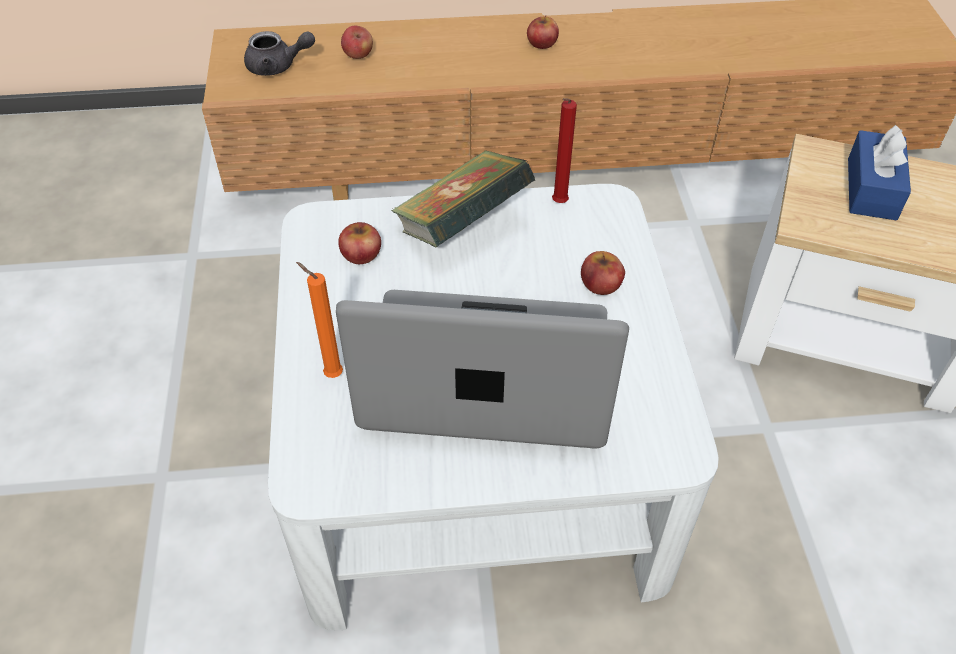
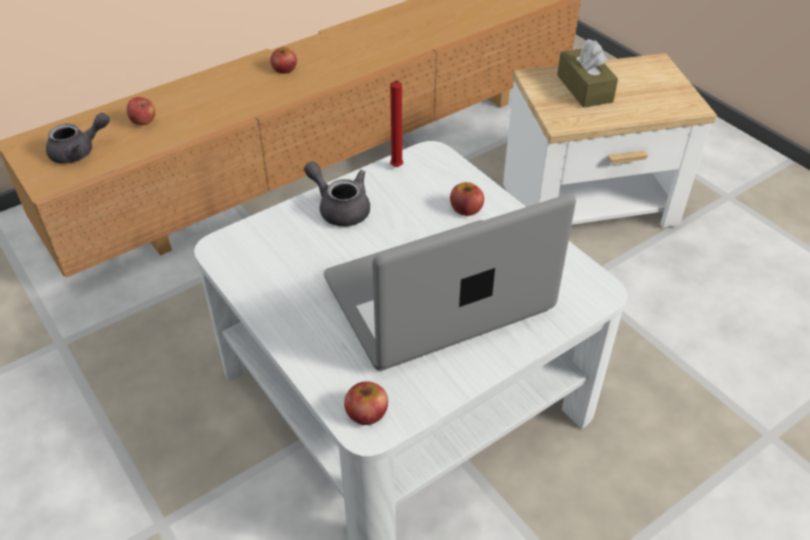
camera: 30 degrees left, 5 degrees down
orange candle [296,262,343,378] -> none
apple [338,222,381,264] -> apple moved to [344,381,388,425]
book [391,150,536,247] -> grey teapot [304,162,370,226]
blue tissue box [848,125,911,220] -> brown tissue box [557,39,618,108]

